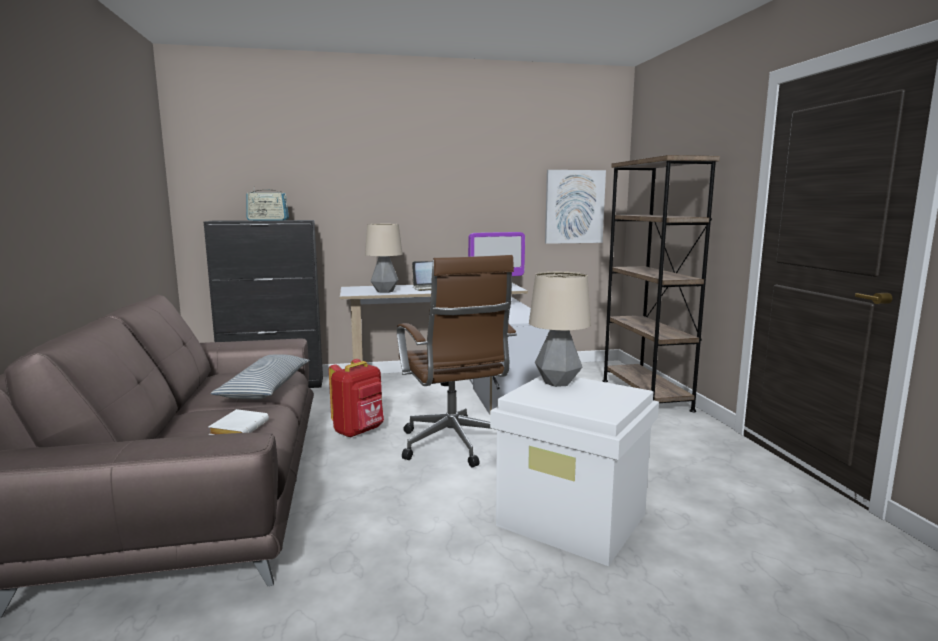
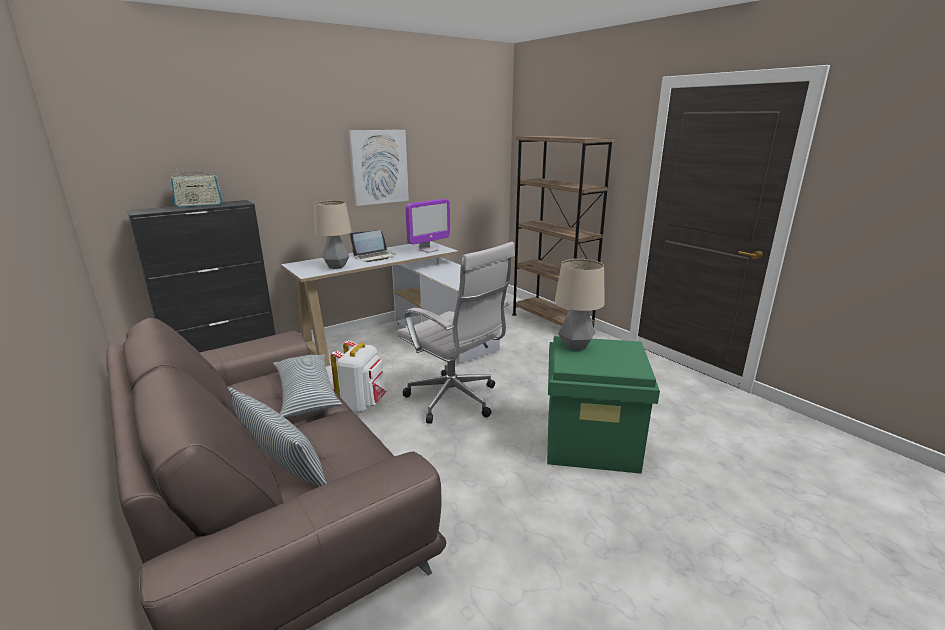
camera: 25 degrees left, 10 degrees up
white book [208,409,269,435] -> none
red backpack [329,359,384,438] -> white backpack [330,340,387,413]
brown office chair [397,255,517,468] -> white office chair [396,242,515,424]
white storage box [490,376,659,566] -> green storage box [547,336,660,474]
picture [545,170,606,244] -> picture moved to [348,130,409,206]
none -> pillow [227,387,327,486]

